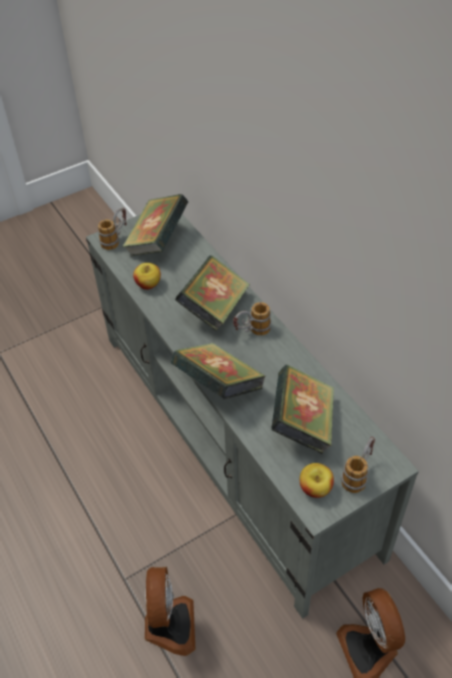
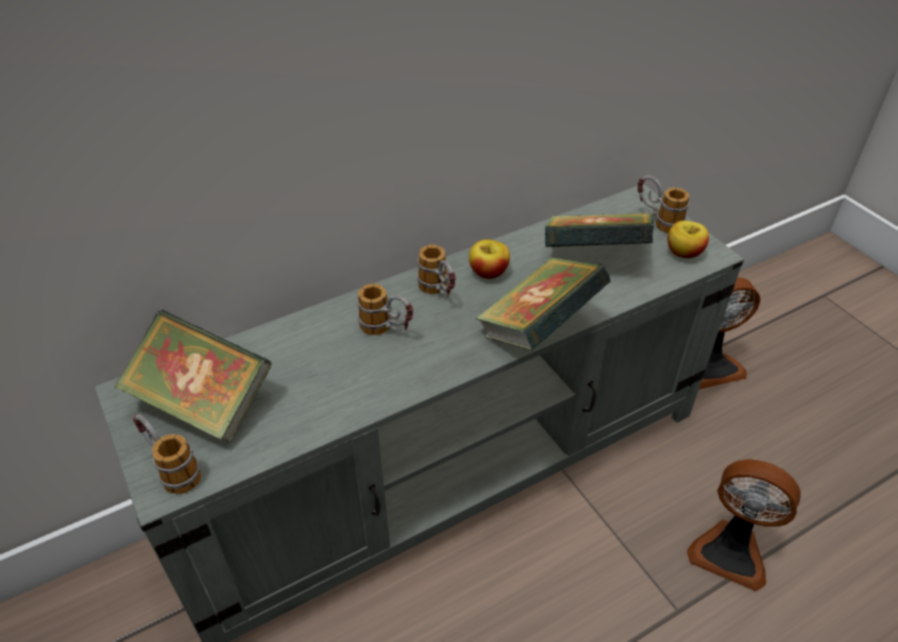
camera: 90 degrees left, 5 degrees down
apple [133,263,161,290] -> apple moved to [469,240,510,279]
fan [145,567,196,656] -> fan turned 150 degrees counterclockwise [687,459,801,591]
book [175,255,250,331] -> mug [357,284,413,335]

